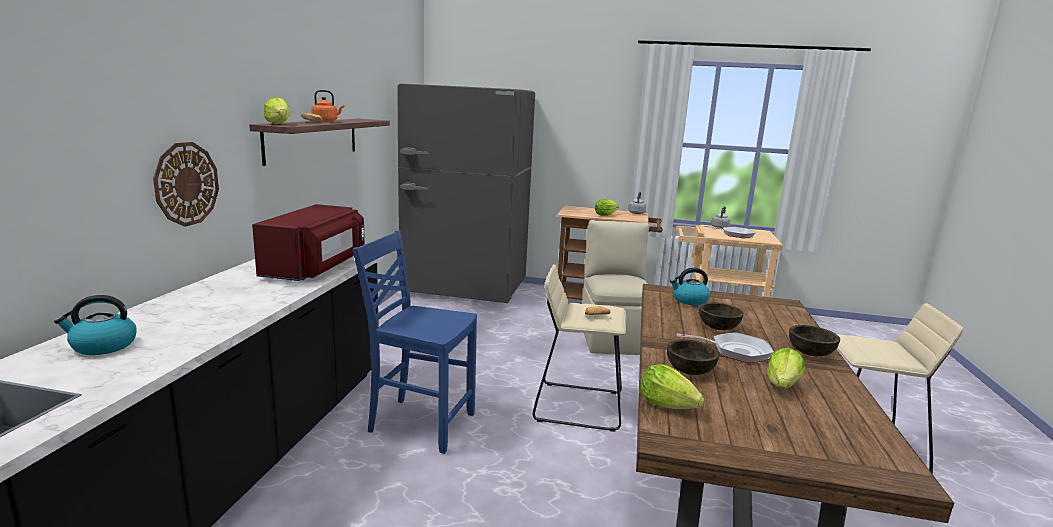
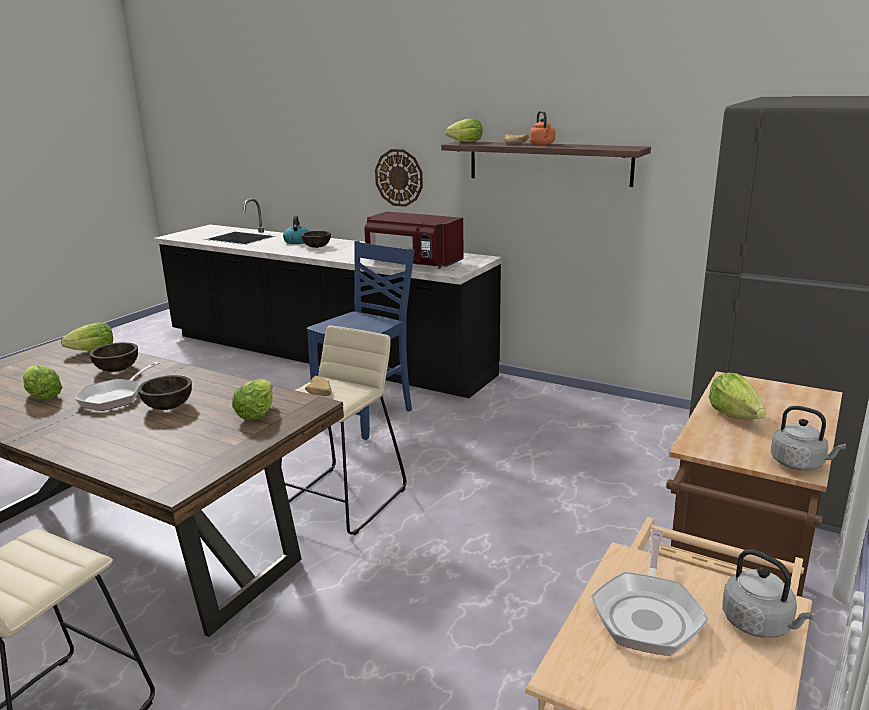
camera: 110 degrees right, 5 degrees up
beige chair [582,220,649,355] -> none
kettle [670,268,710,306] -> lettuce [232,379,273,420]
brown bowl [789,325,840,357] -> brown bowl moved to [301,231,331,248]

